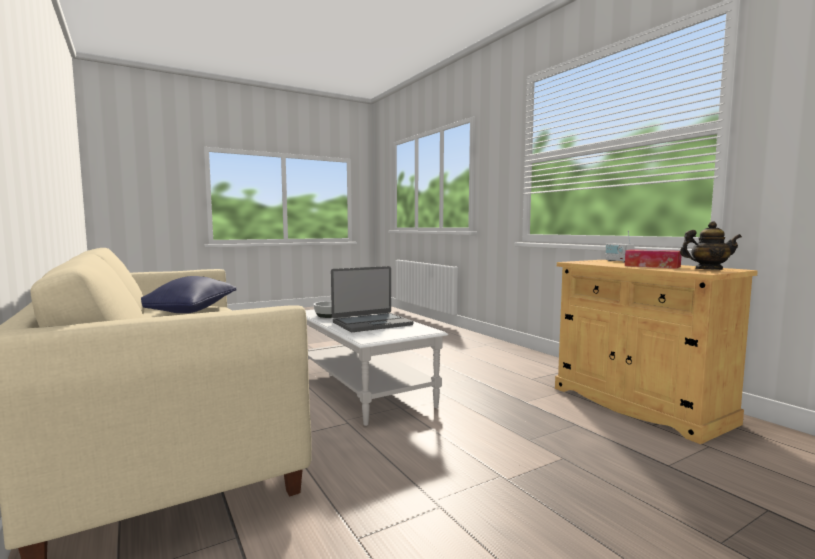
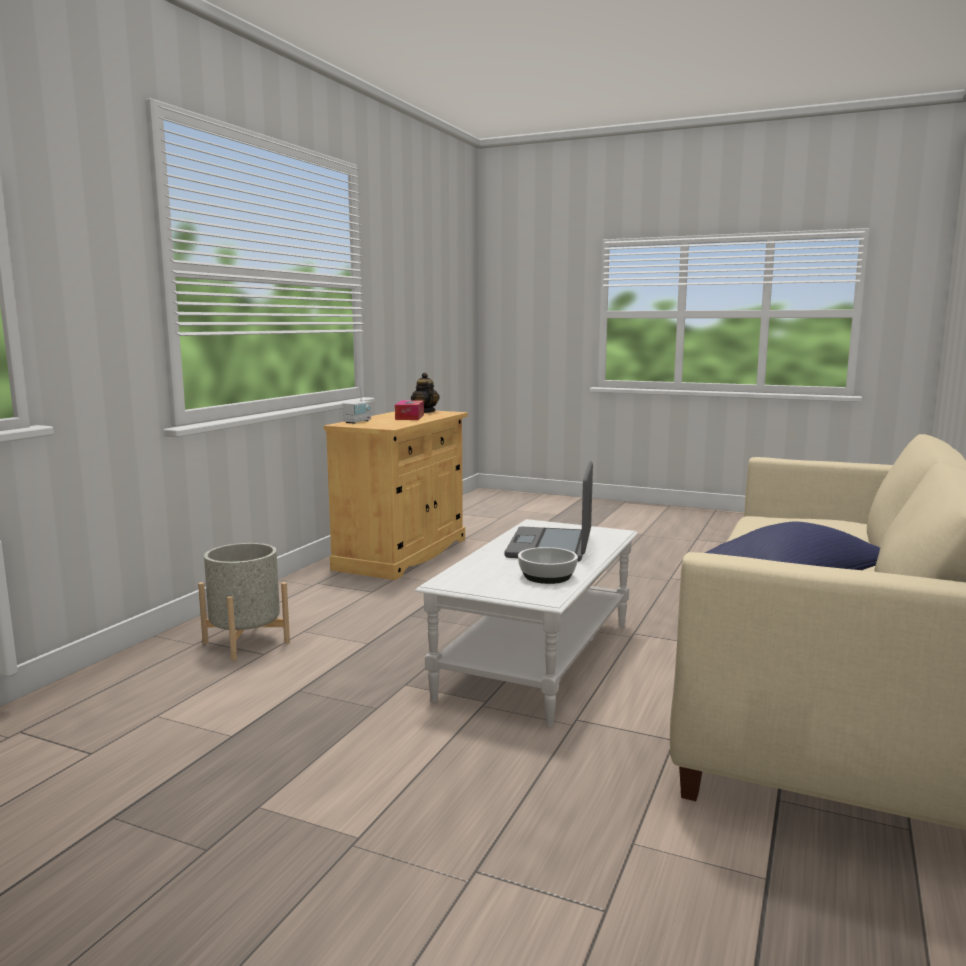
camera: 125 degrees left, 5 degrees up
laptop [331,266,414,332] -> laptop turned 105 degrees counterclockwise [505,461,593,562]
none -> grey planter [198,543,290,661]

